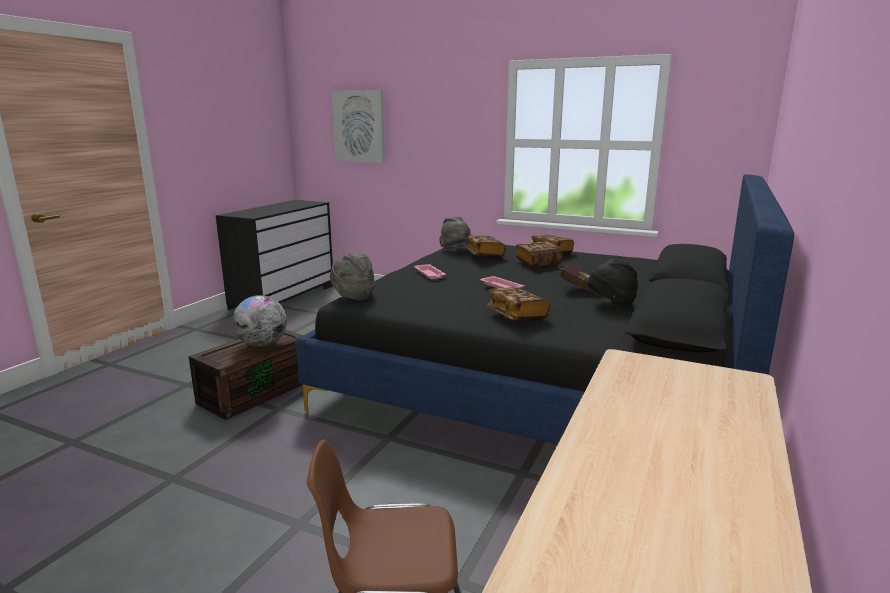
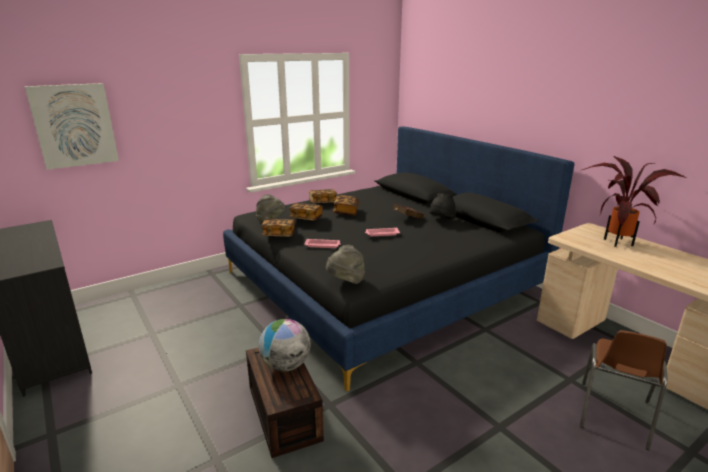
camera: 60 degrees left, 5 degrees up
book [486,287,550,321] -> book moved to [261,219,295,237]
none -> potted plant [582,156,686,247]

